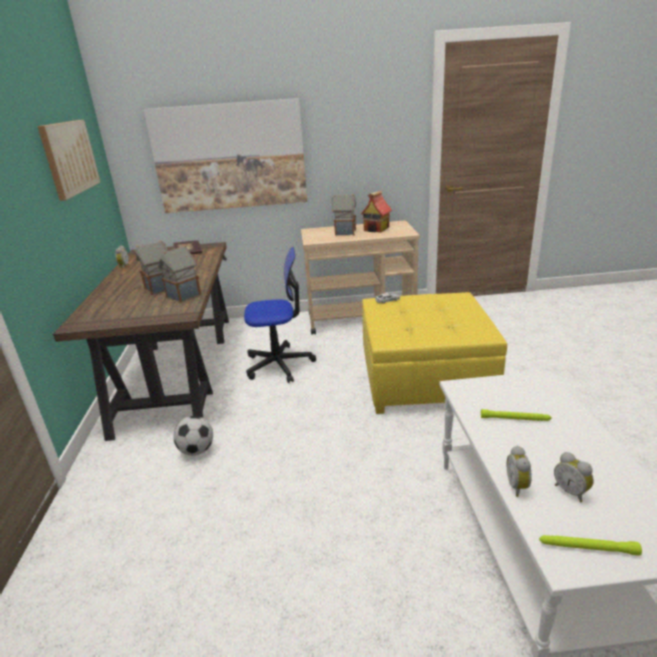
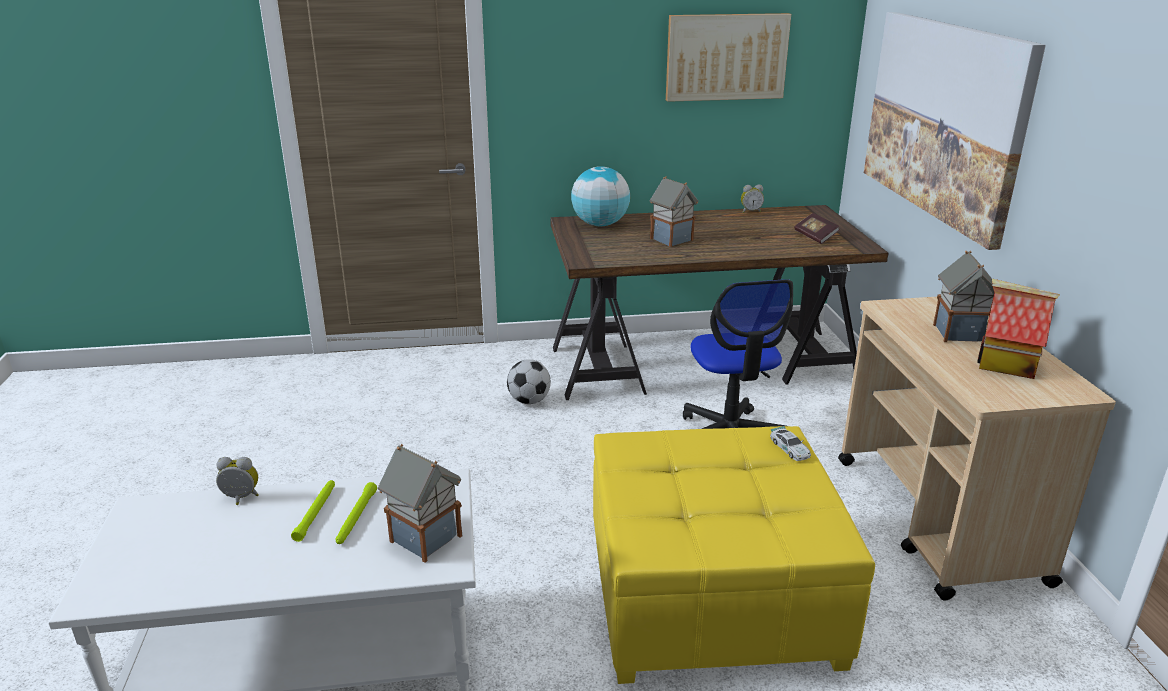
camera: 85 degrees right, 0 degrees up
toy house [157,245,201,303] -> toy house moved to [378,444,462,562]
green flashlight [539,535,642,556] -> green flashlight moved to [291,480,335,542]
alarm clock [554,452,594,502] -> none
none -> globe [571,166,630,226]

